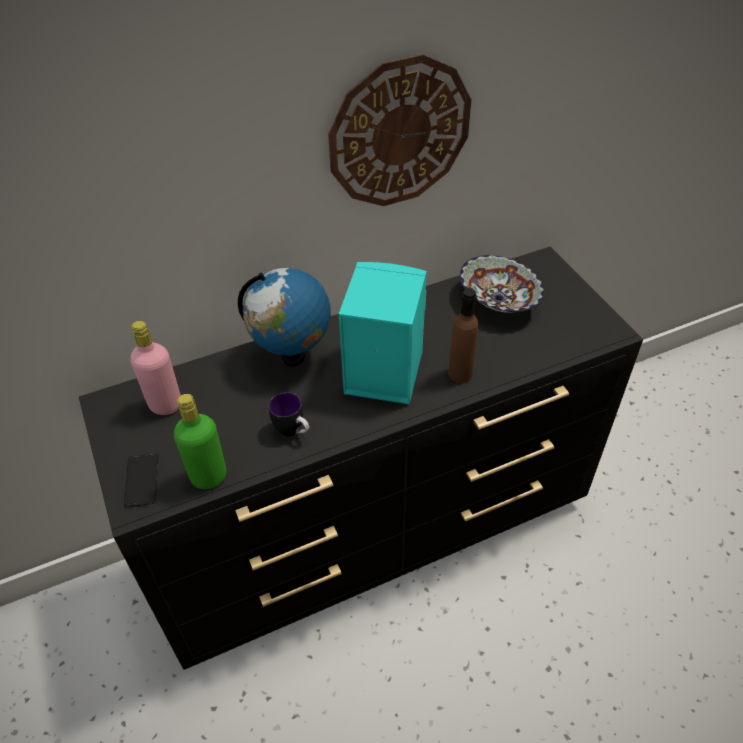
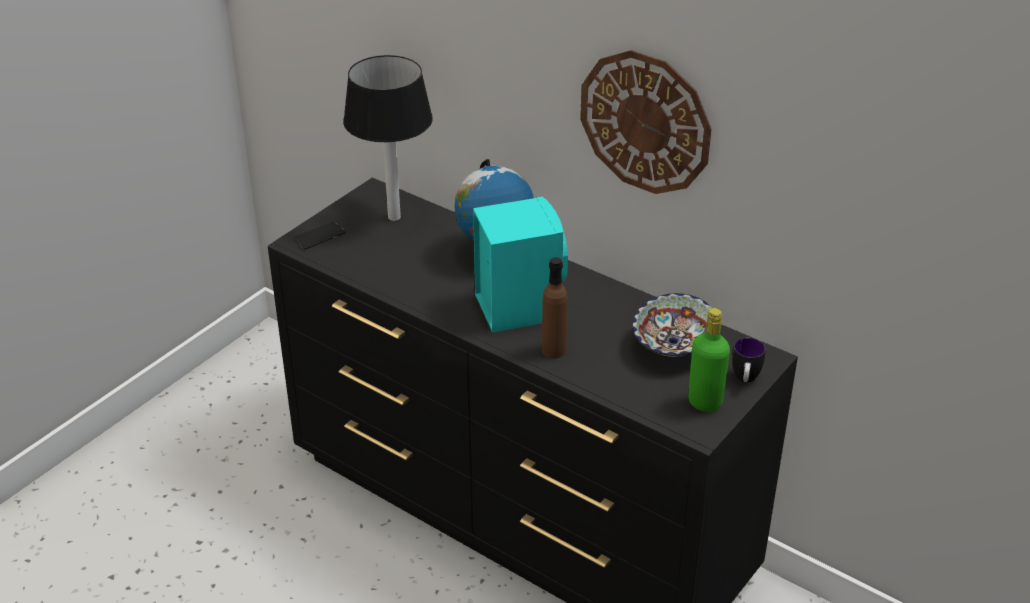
camera: 60 degrees right, 10 degrees down
pink bottle [130,321,181,415] -> table lamp [343,55,433,221]
green bottle [174,394,227,489] -> green bottle moved to [688,308,730,412]
mug [269,392,310,437] -> mug moved to [732,338,766,383]

